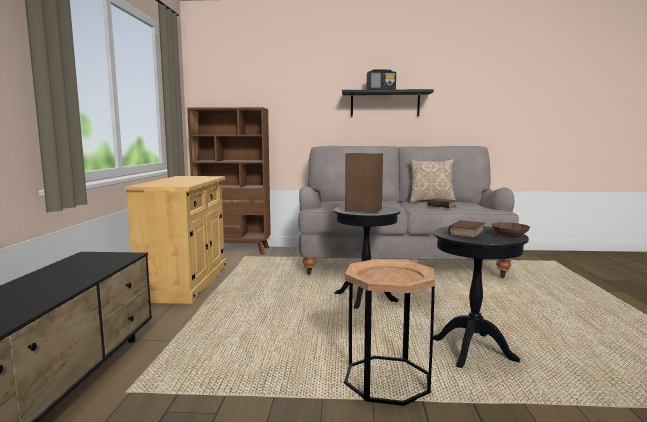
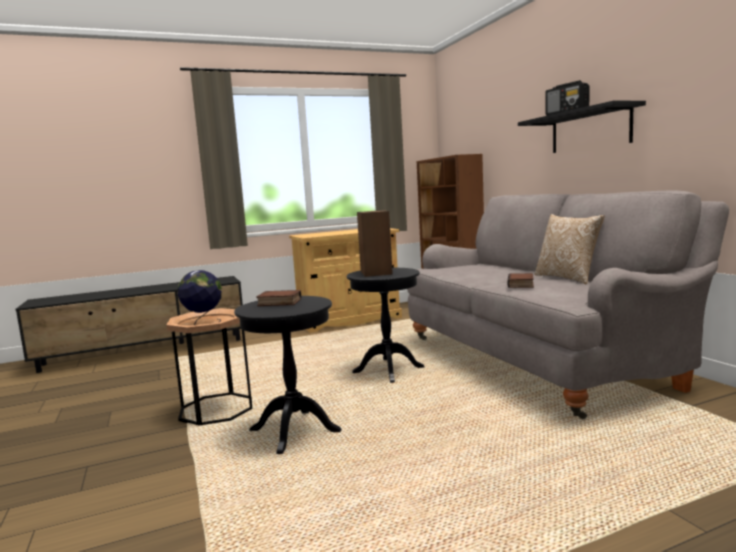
camera: 65 degrees right, 0 degrees up
brown bowl [492,222,530,237] -> none
none -> globe [178,270,222,325]

